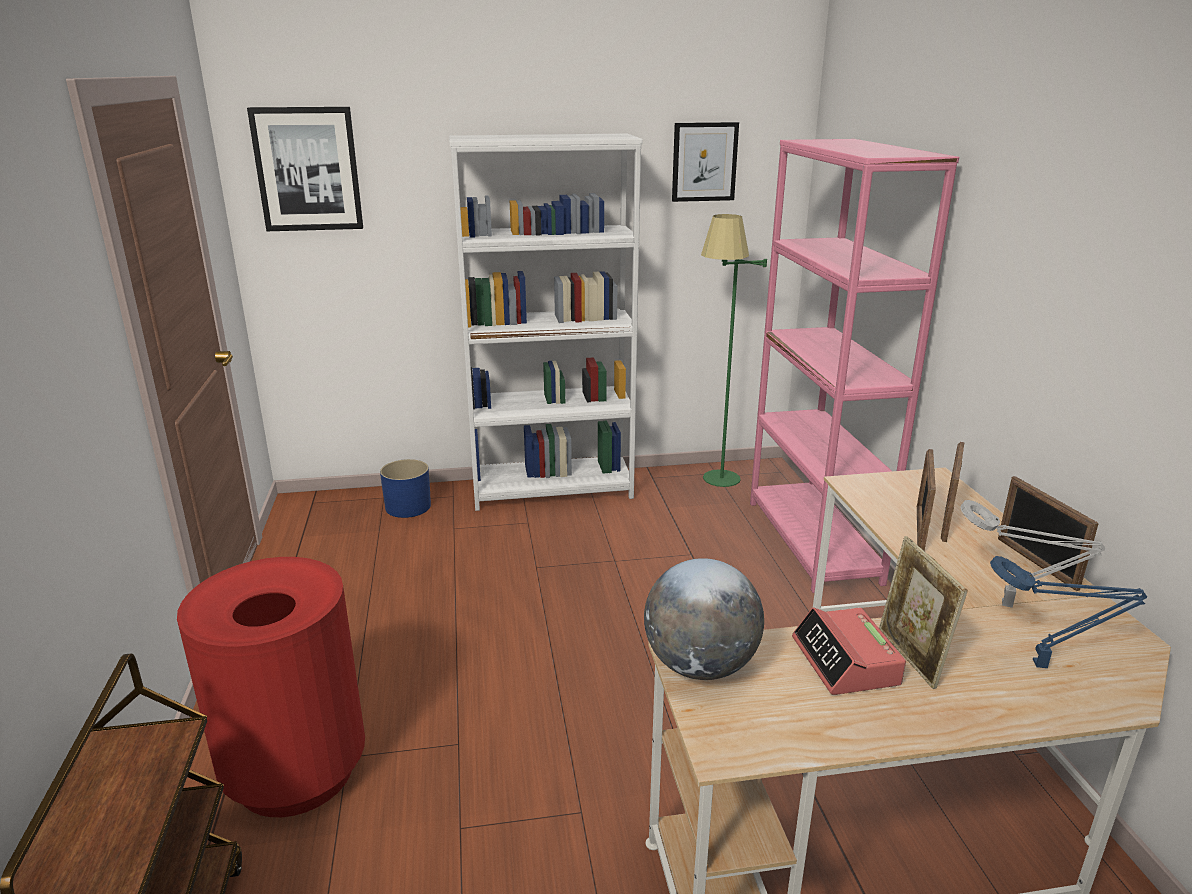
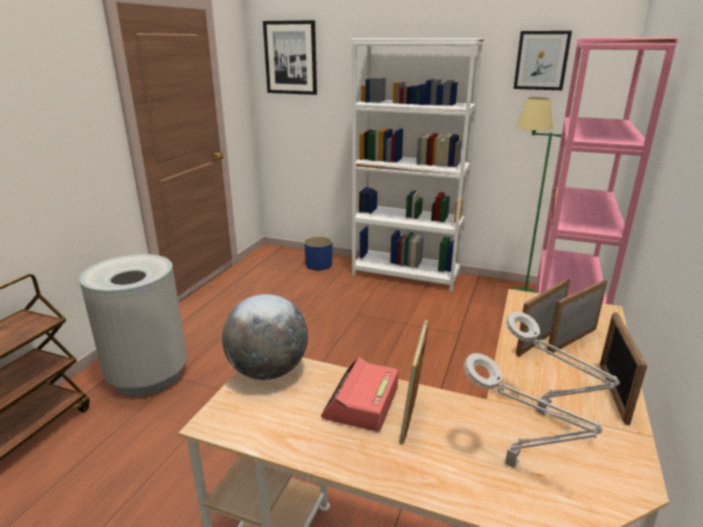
camera: 30 degrees right, 0 degrees up
red trash can [177,557,365,817] -> grey trash can [79,254,187,396]
blue table lamp [990,556,1147,668] -> grey table lamp [464,353,603,468]

